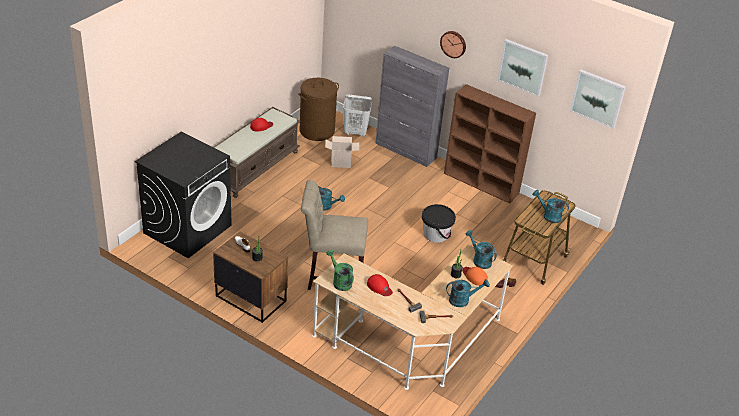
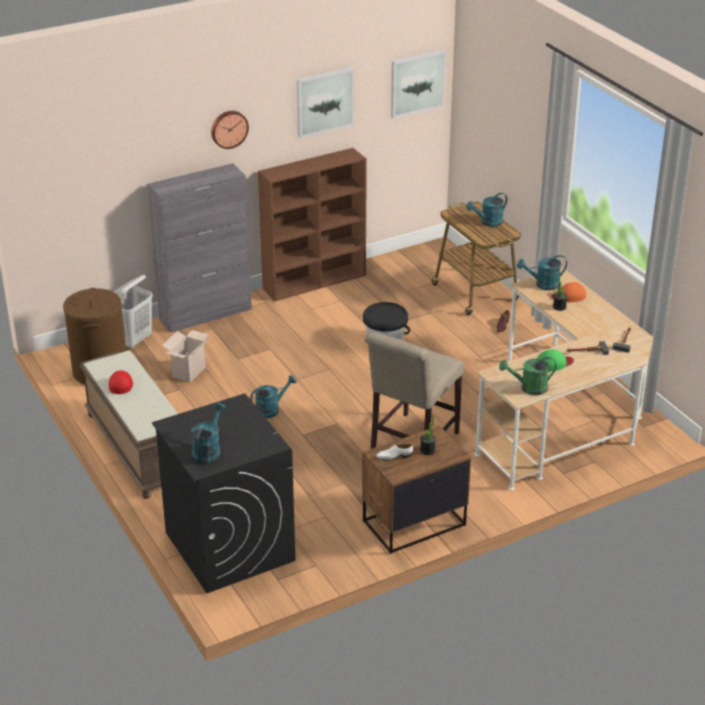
camera: 60 degrees left, 5 degrees down
red cap [367,274,393,296] -> green cap [537,349,574,371]
turquoise watering can [446,279,490,307] -> turquoise watering can moved to [191,403,226,464]

